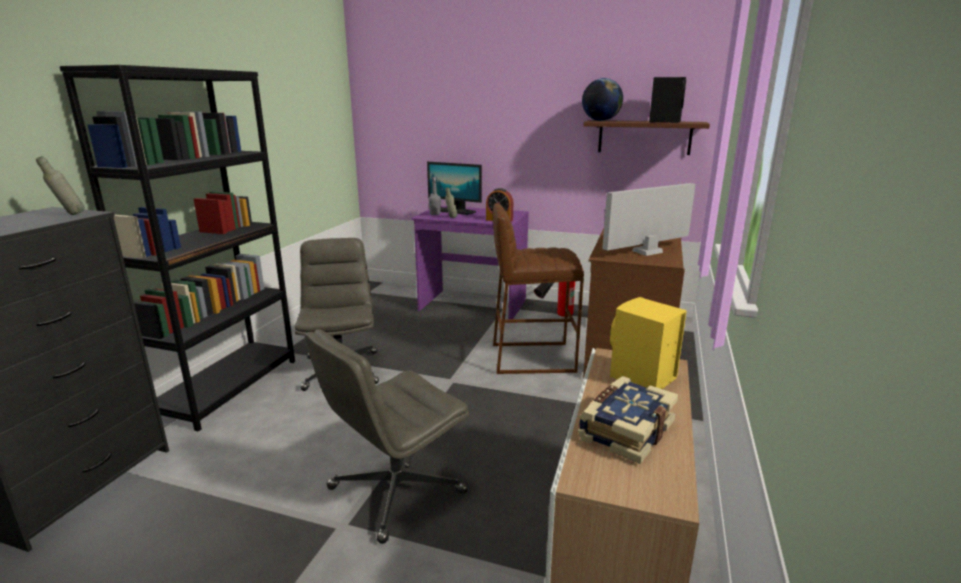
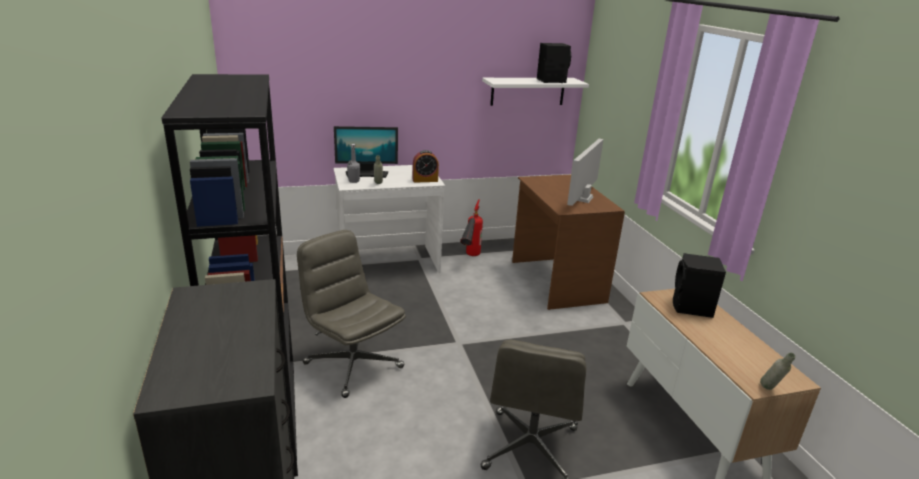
camera: 35 degrees left, 5 degrees up
grey bottle [36,156,85,215] -> grey bottle moved to [760,353,795,390]
purple desk [411,206,529,319] -> white desk [333,165,445,273]
brown stool [493,203,584,374] -> none
book [578,376,678,464] -> none
globe [582,78,623,121] -> none
brown shelf [583,120,710,155] -> white shelf [482,78,589,106]
yellow speaker [610,297,687,389] -> black speaker [673,253,726,318]

